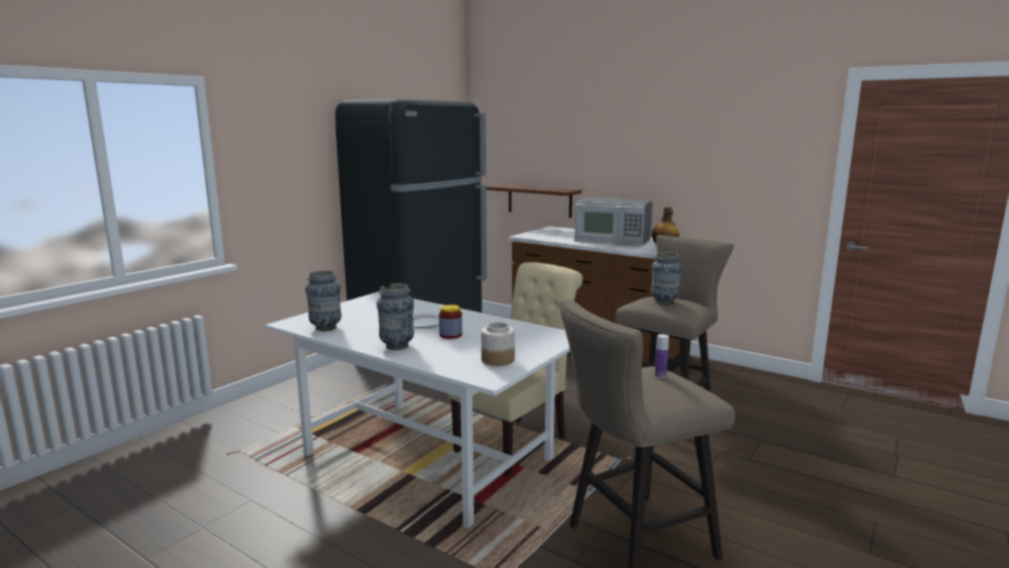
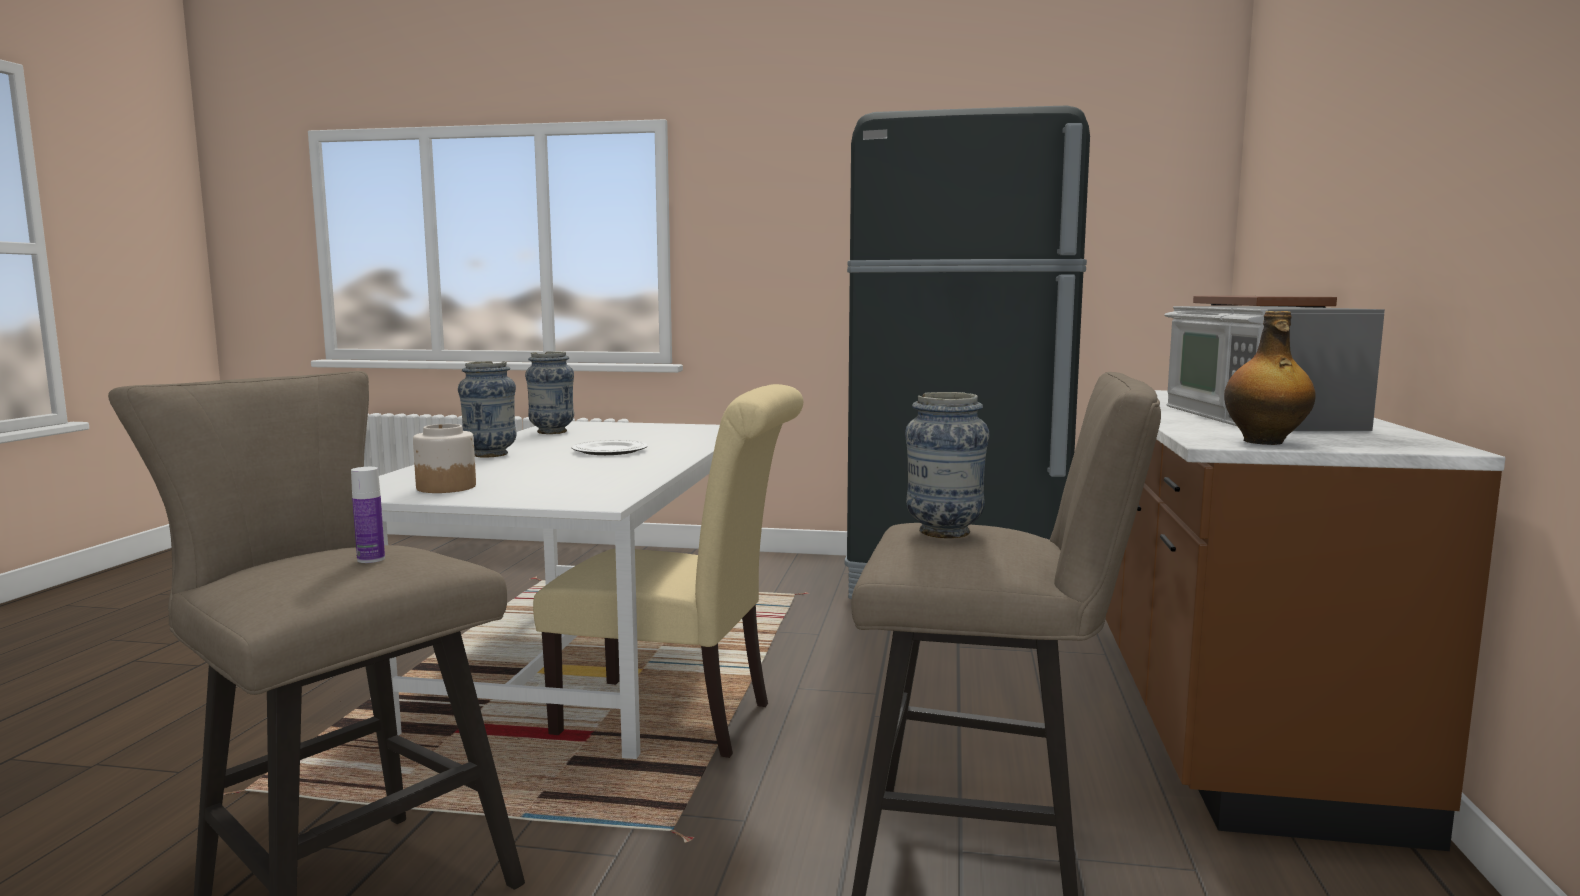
camera: 65 degrees right, 5 degrees down
jar [439,305,462,339] -> none

